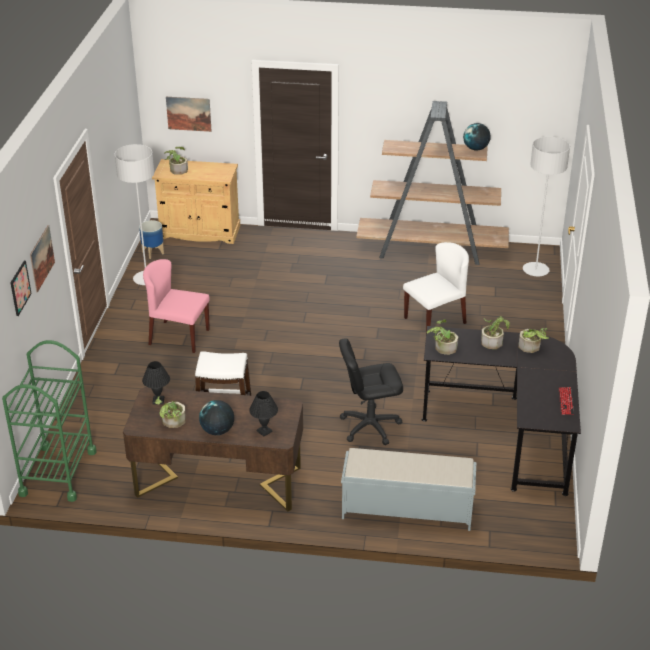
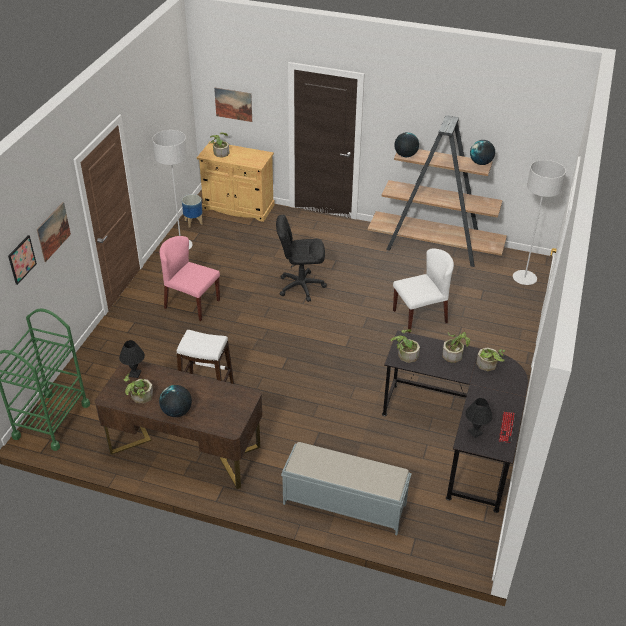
camera: 10 degrees right, 5 degrees up
black table lamp [249,391,278,437] -> black table lamp moved to [465,398,493,438]
black office chair [339,339,403,445] -> black office chair moved to [276,215,327,302]
none -> globe [394,132,419,157]

